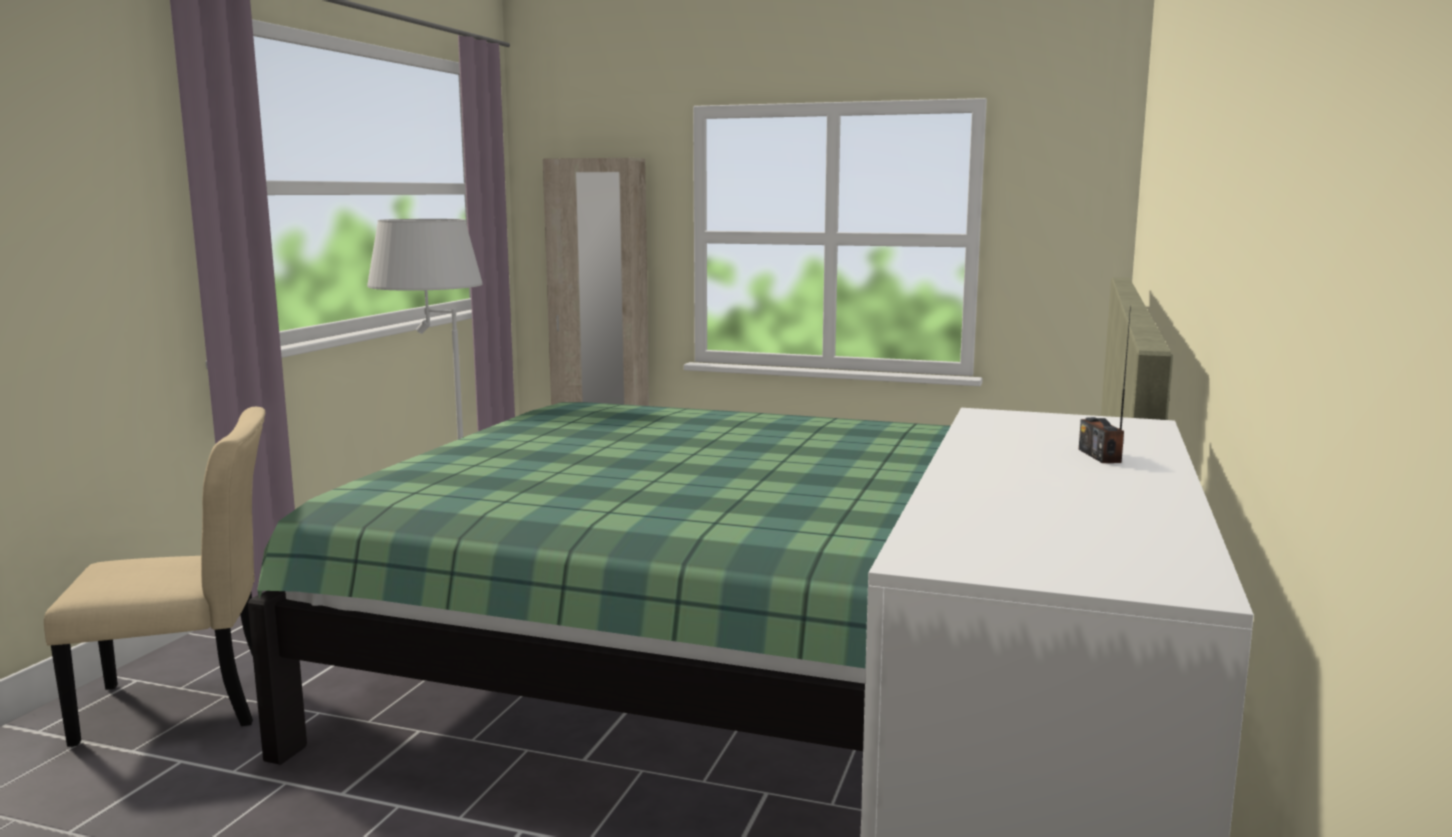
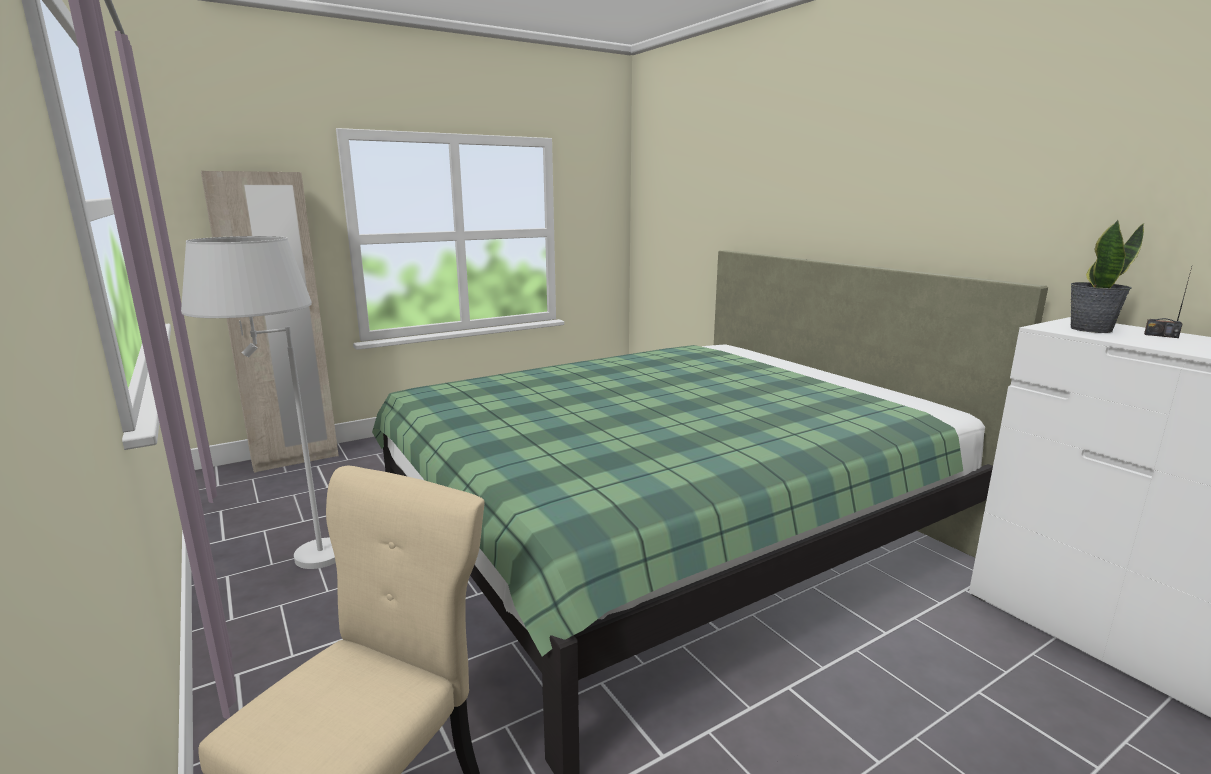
camera: 50 degrees left, 5 degrees up
none -> potted plant [1071,219,1144,333]

